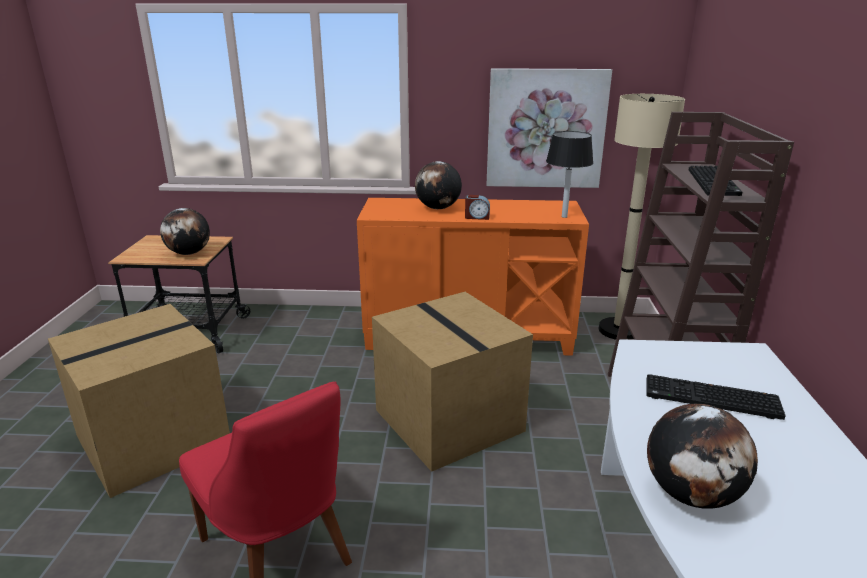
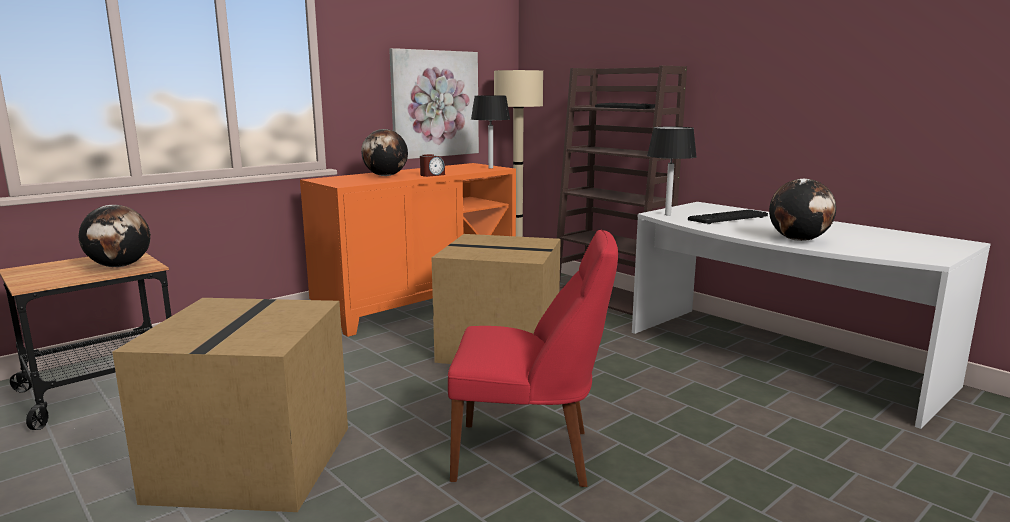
camera: 45 degrees left, 10 degrees down
none -> black table lamp [647,127,697,216]

